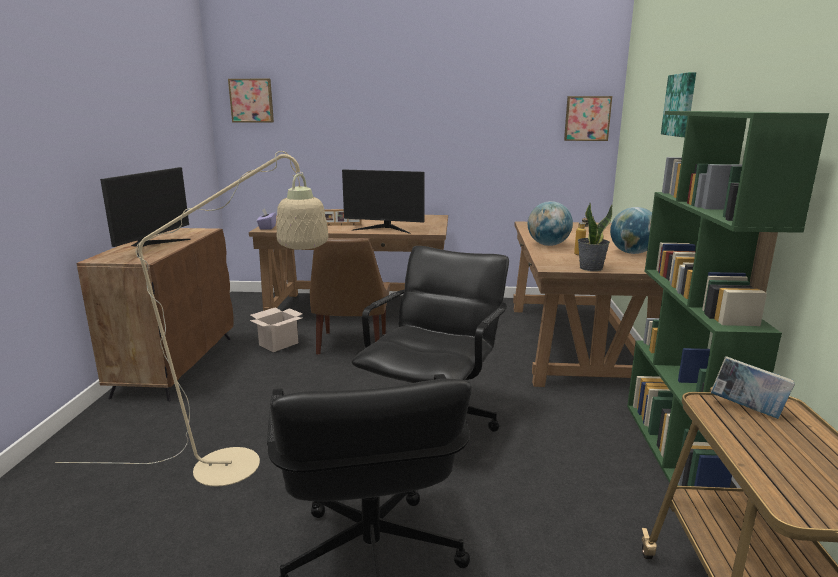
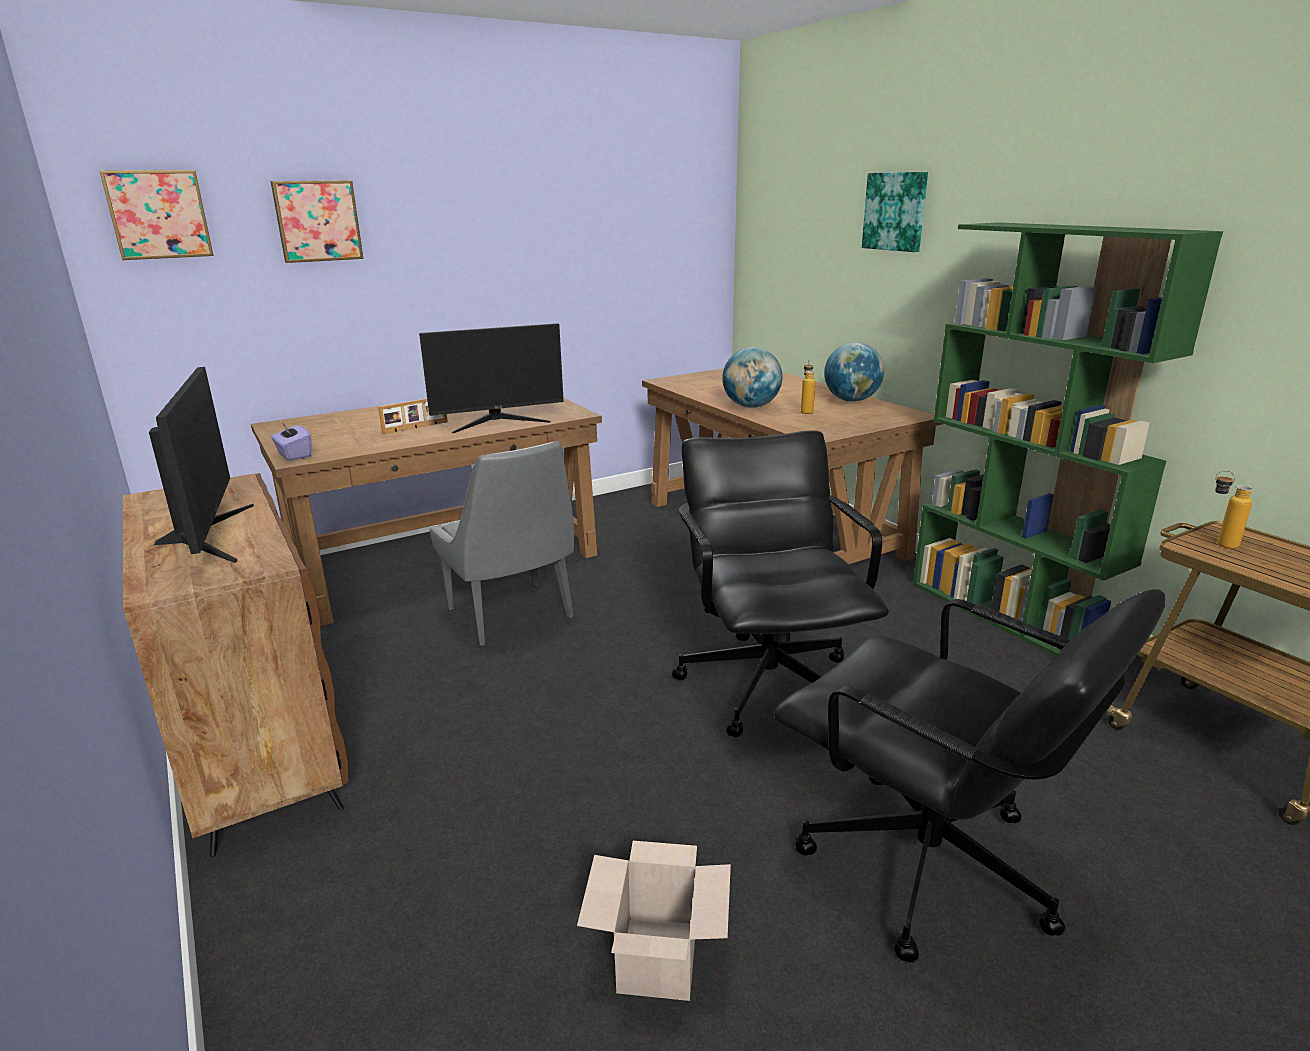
camera: 35 degrees left, 5 degrees up
beige floor lamp [55,151,329,486] -> none
cardboard box [249,307,303,352] -> cardboard box moved to [577,841,731,1001]
brown chair [310,238,390,355] -> grey chair [429,441,574,645]
picture [564,96,612,141] -> picture moved to [271,180,363,263]
potted plant [578,203,613,271] -> none
book [711,356,795,419] -> bottle [1215,470,1253,549]

